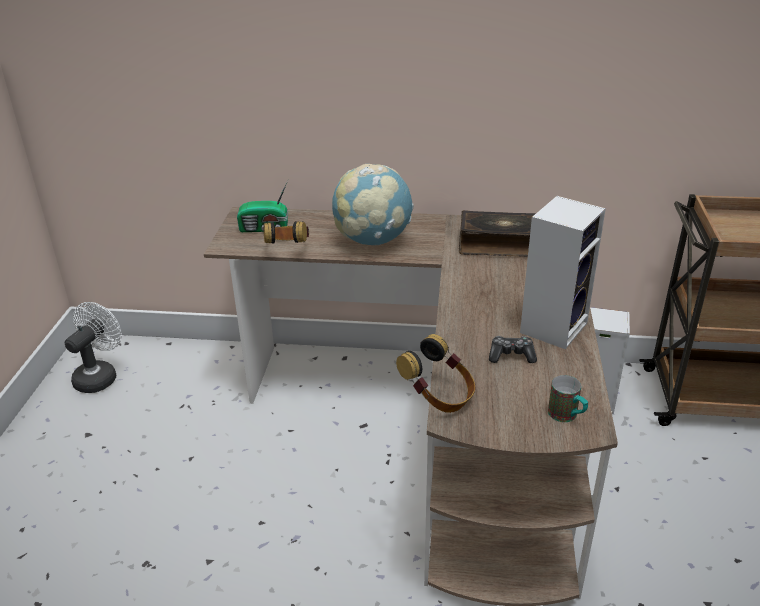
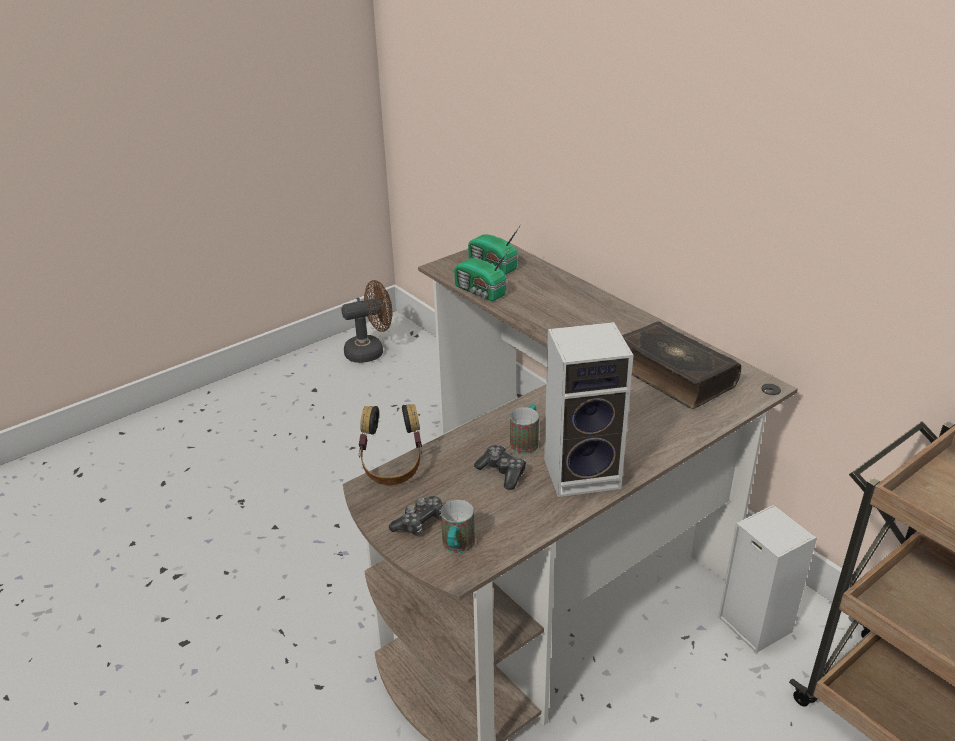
camera: 45 degrees right, 0 degrees up
white fan [65,302,122,393] -> brown fan [341,280,392,363]
headphones [264,221,309,244] -> radio [454,248,510,301]
globe [332,164,414,245] -> none
none -> game controller [389,496,443,536]
none -> mug [510,404,539,454]

